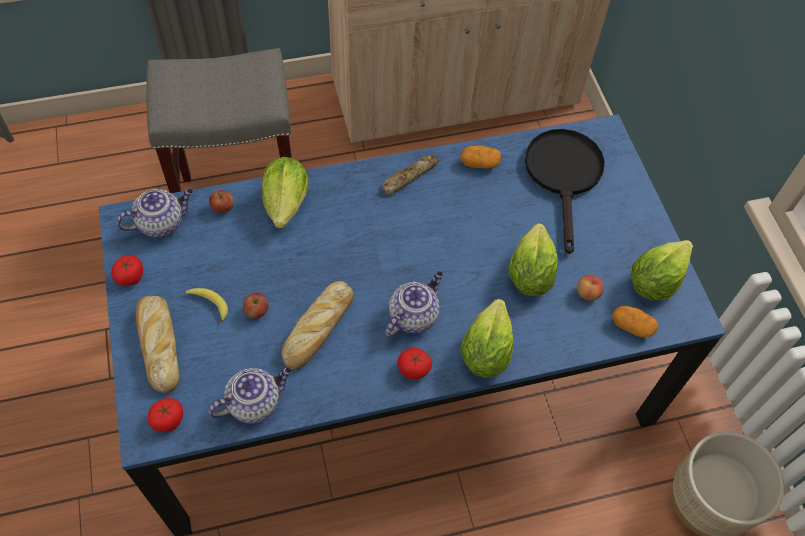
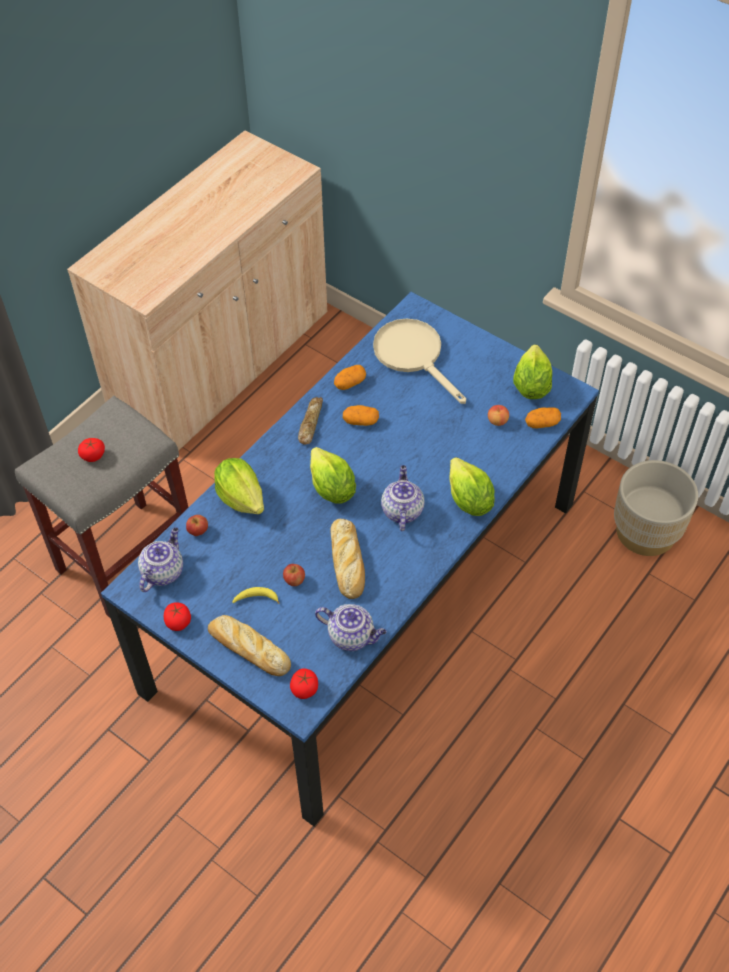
camera: 35 degrees left, 5 degrees down
teapot [209,367,292,424] -> teapot turned 90 degrees clockwise [315,604,387,651]
tomato [398,348,432,379] -> tomato moved to [78,438,105,462]
lettuce [509,223,558,296] -> lettuce moved to [310,447,356,504]
black frying pan [525,129,605,254] -> beige frying pan [373,319,466,404]
none -> potato [343,405,379,426]

